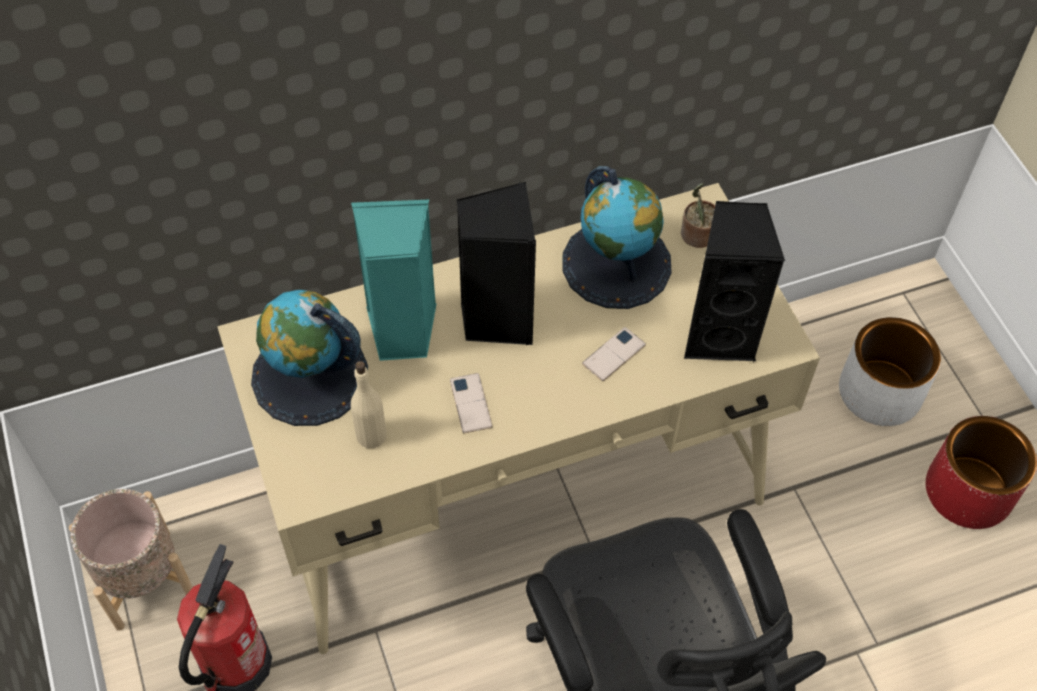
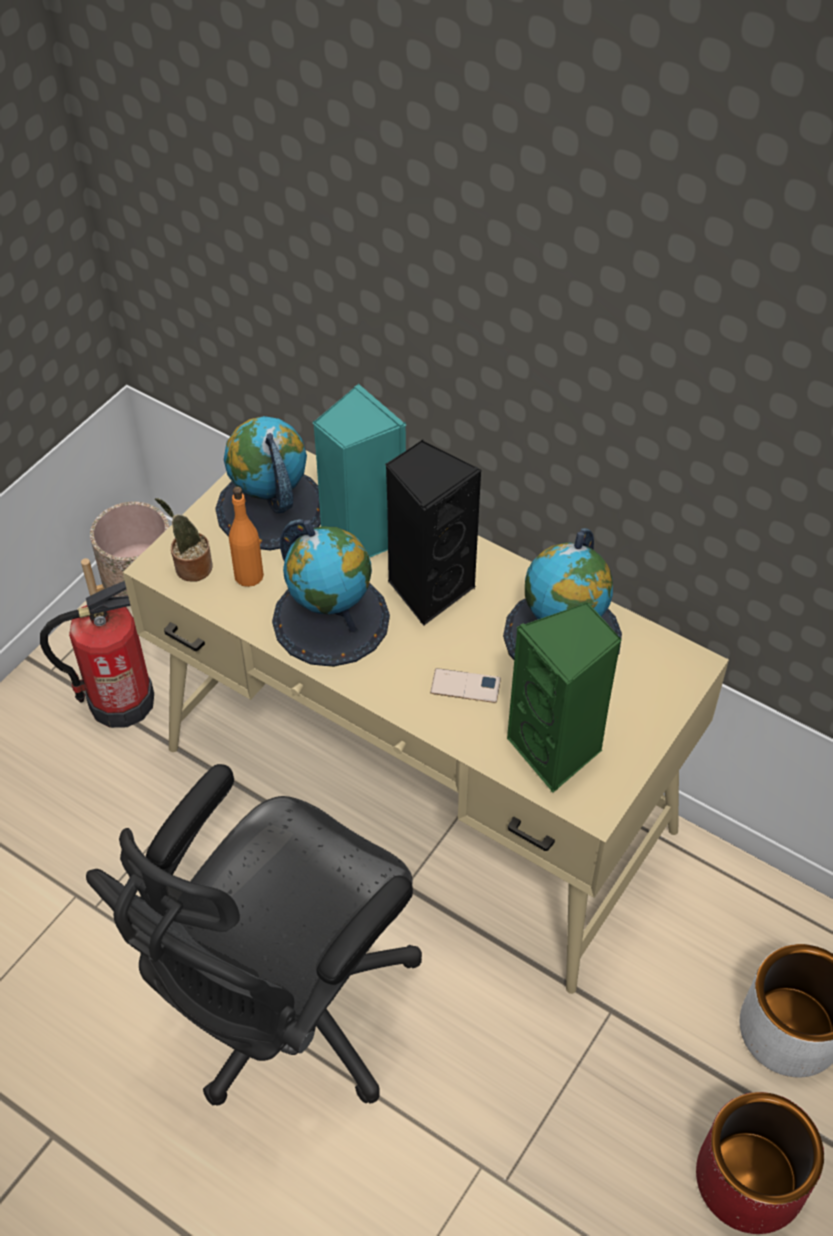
camera: 55 degrees right, 5 degrees down
beige bottle [351,361,387,448] -> orange bottle [229,486,264,587]
phone [450,373,492,433] -> globe [272,519,390,667]
potted plant [681,183,715,248] -> potted plant moved to [155,498,213,581]
black speaker [684,201,785,363] -> green speaker [507,603,622,792]

